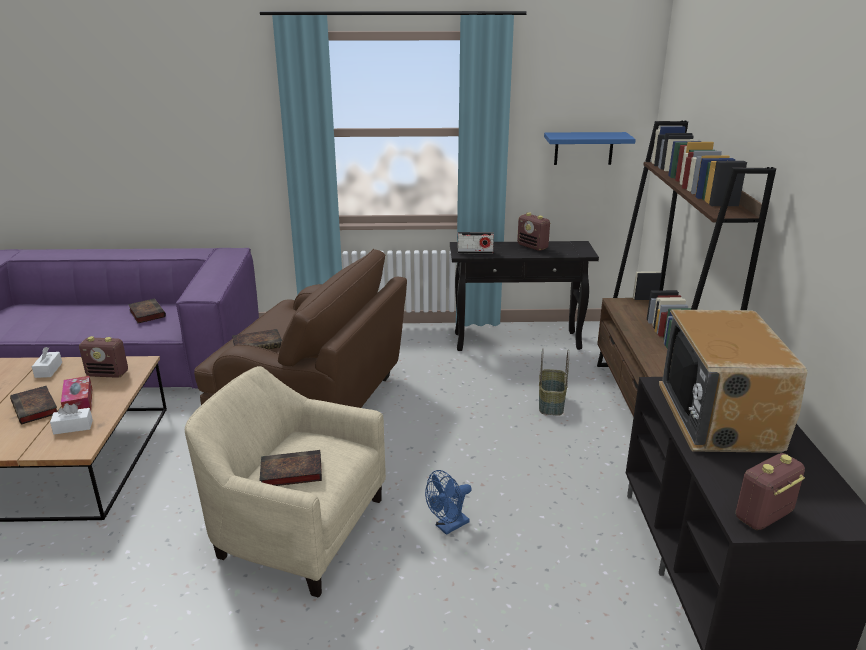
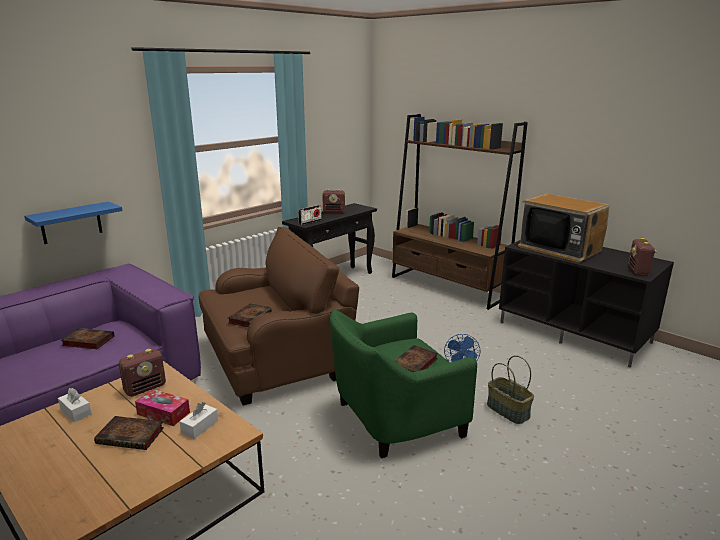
camera: 45 degrees left, 5 degrees down
beige armchair [185,366,386,597] -> green armchair [330,309,477,458]
basket [539,348,569,416] -> basket moved to [487,356,534,424]
blue shelf [544,132,636,165] -> blue shelf moved to [24,202,123,244]

